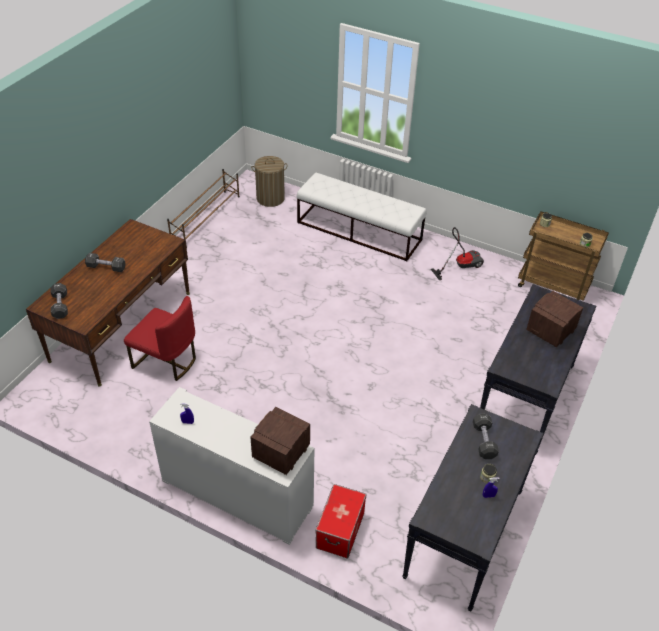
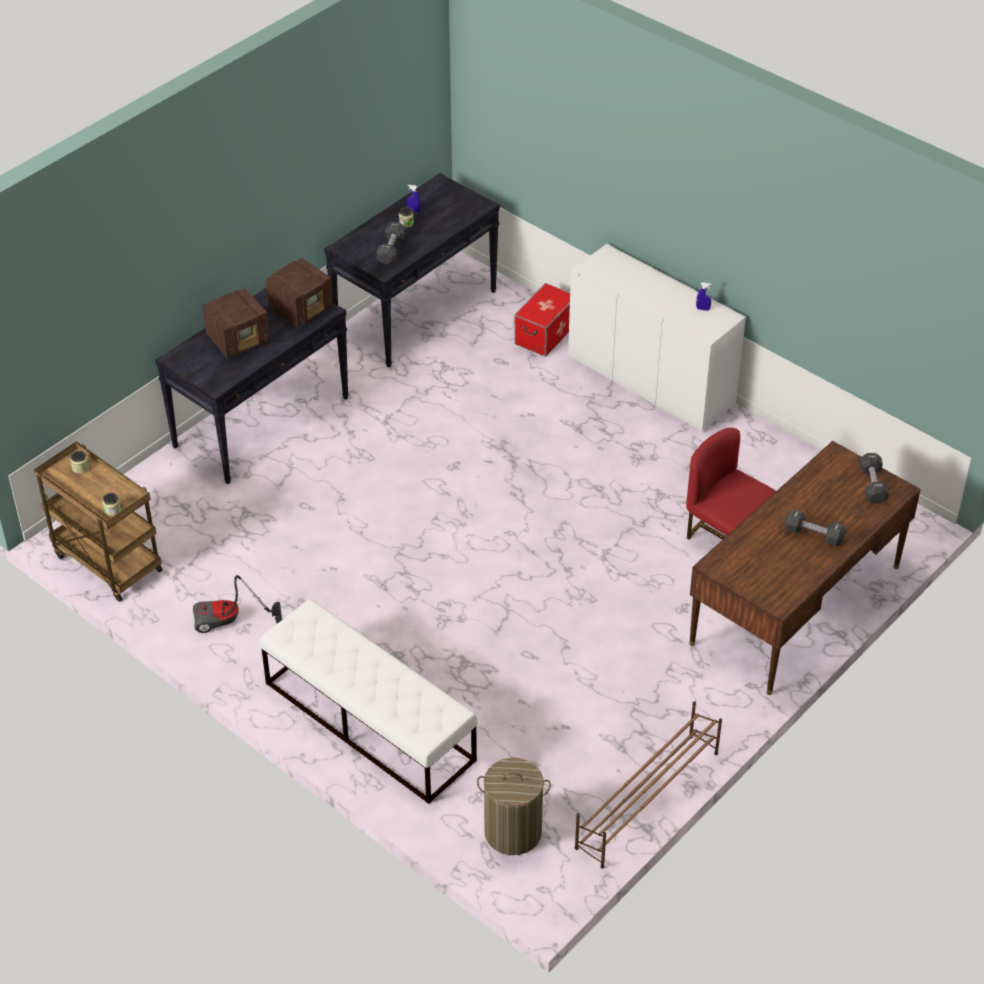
camera: 165 degrees left, 0 degrees up
radio [250,407,310,475] -> radio moved to [266,258,333,327]

